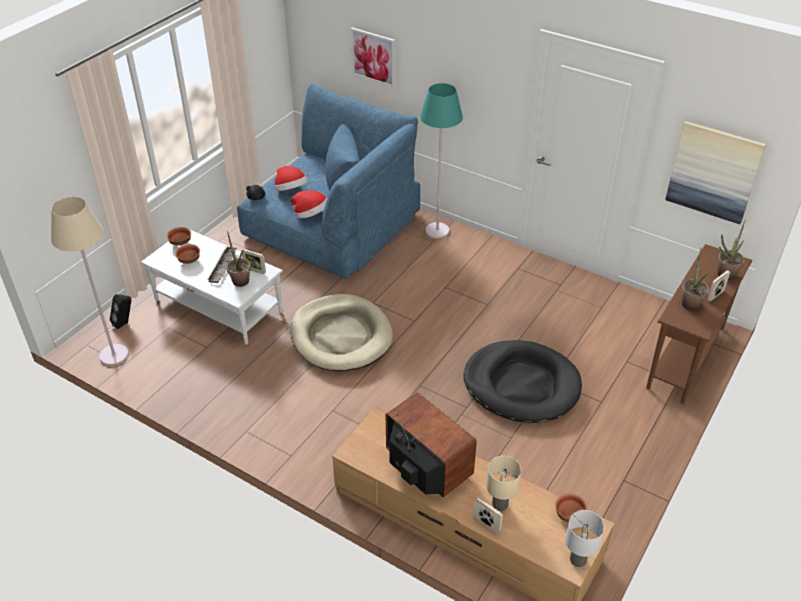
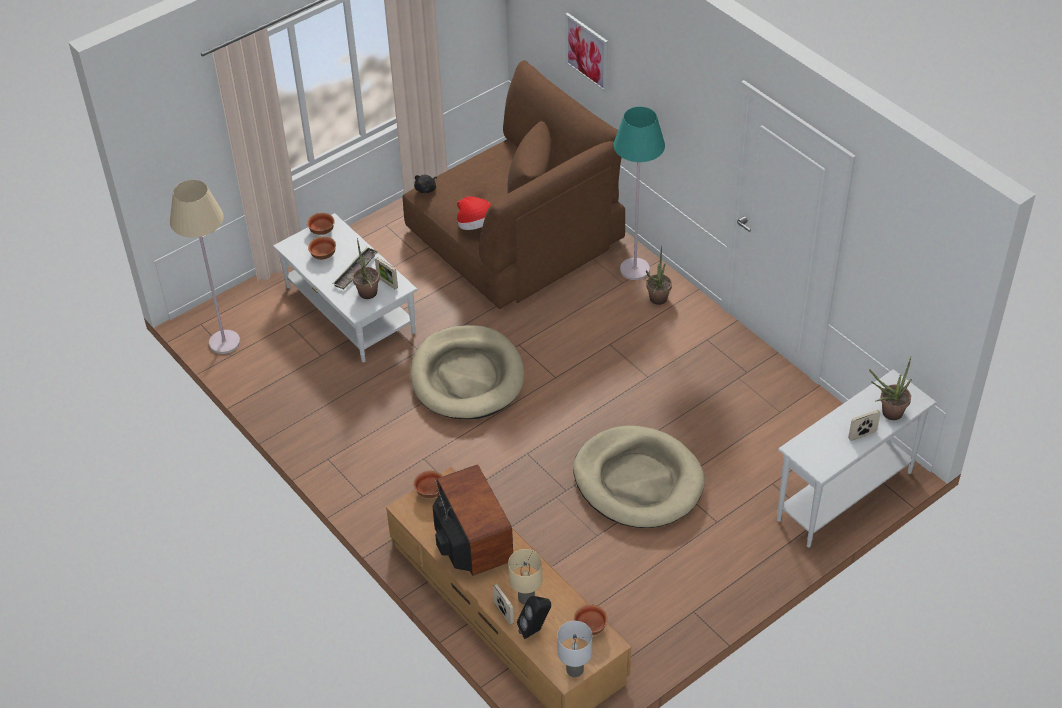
camera: 20 degrees right, 5 degrees up
black speaker [110,294,131,329] -> black speaker moved to [517,596,551,639]
blue sofa [237,83,420,279] -> brown sofa [403,60,625,309]
hat [275,166,308,191] -> none
black dog bed [463,340,582,423] -> beige dog bed [573,425,705,528]
brown console table [646,244,752,404] -> white console table [777,369,937,548]
picture [665,121,766,224] -> none
potted plant [682,247,709,311] -> potted plant moved to [646,245,672,305]
none -> bowl [414,471,443,498]

